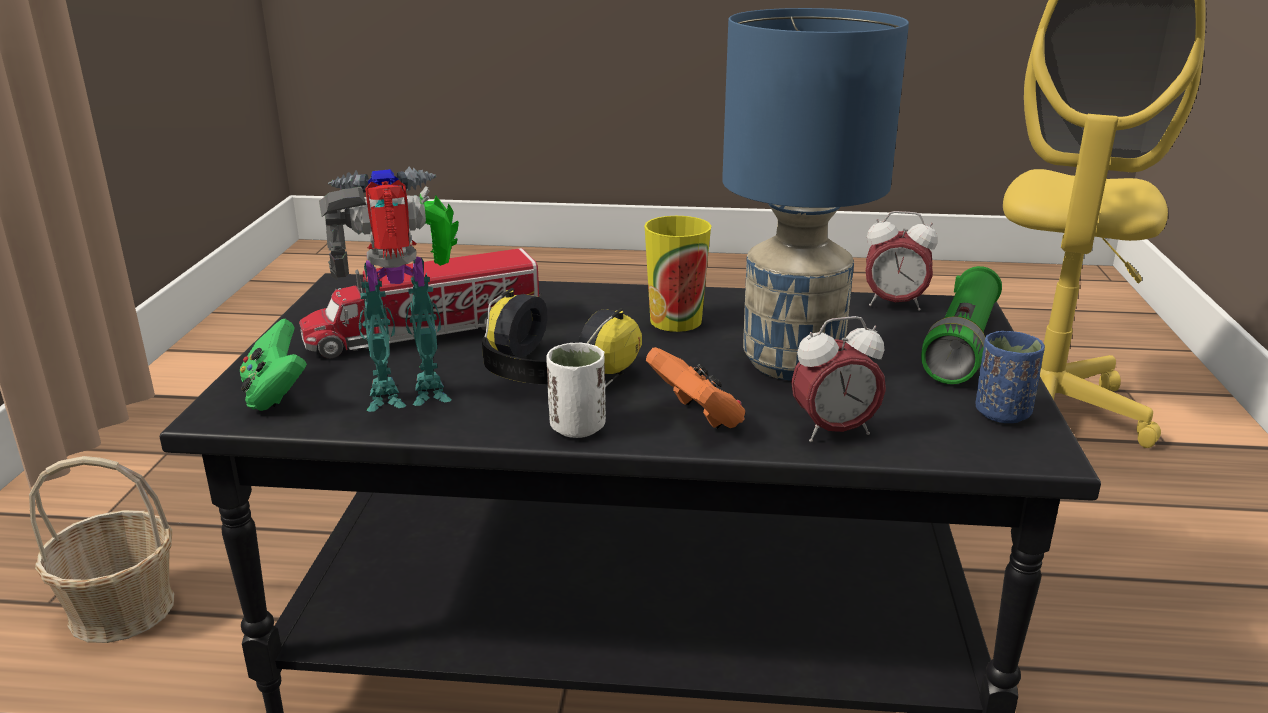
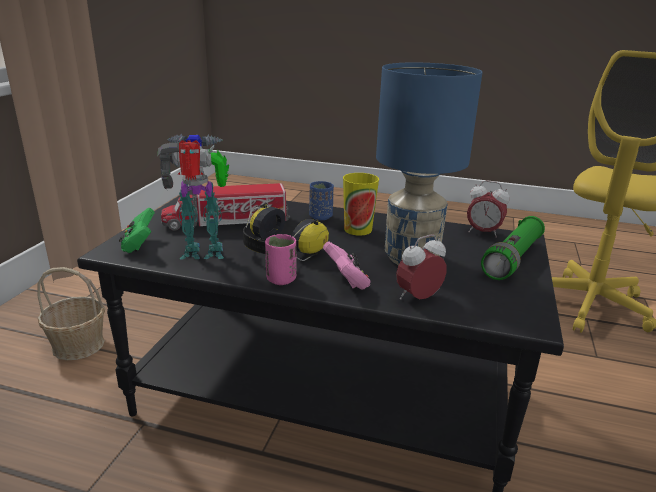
camera: 10 degrees right, 0 degrees up
white cup [546,343,606,438] -> pink cup [265,234,297,285]
orange game controller [646,347,745,429] -> pink game controller [323,242,371,290]
alarm clock [791,316,886,442] -> alarm clock turned 150 degrees clockwise [396,234,447,300]
blue cup [975,331,1045,423] -> blue cup moved to [309,181,334,220]

